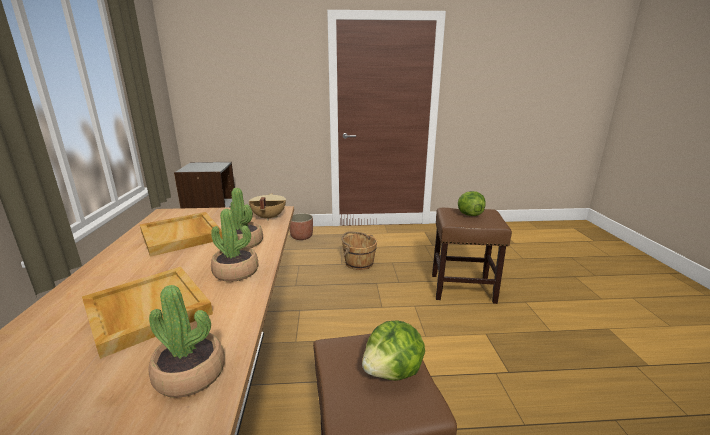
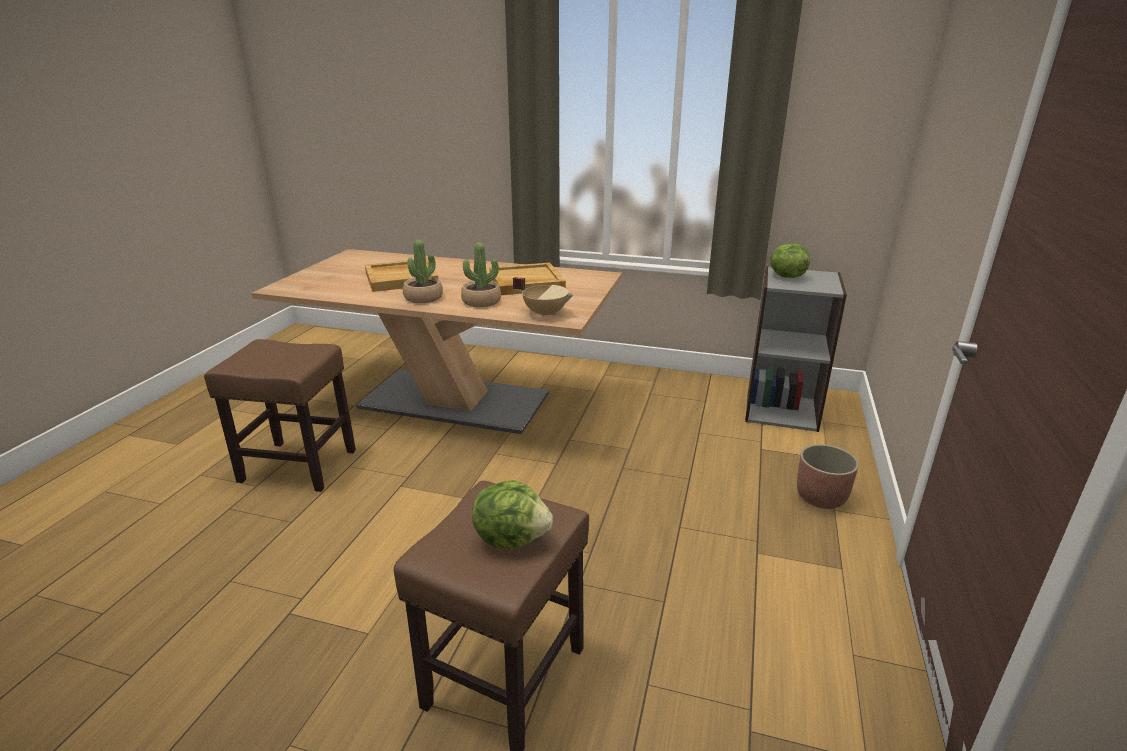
camera: 110 degrees right, 5 degrees up
potted plant [148,285,225,398] -> none
brown bucket [341,231,377,270] -> none
lettuce [362,320,425,381] -> lettuce moved to [770,243,810,278]

